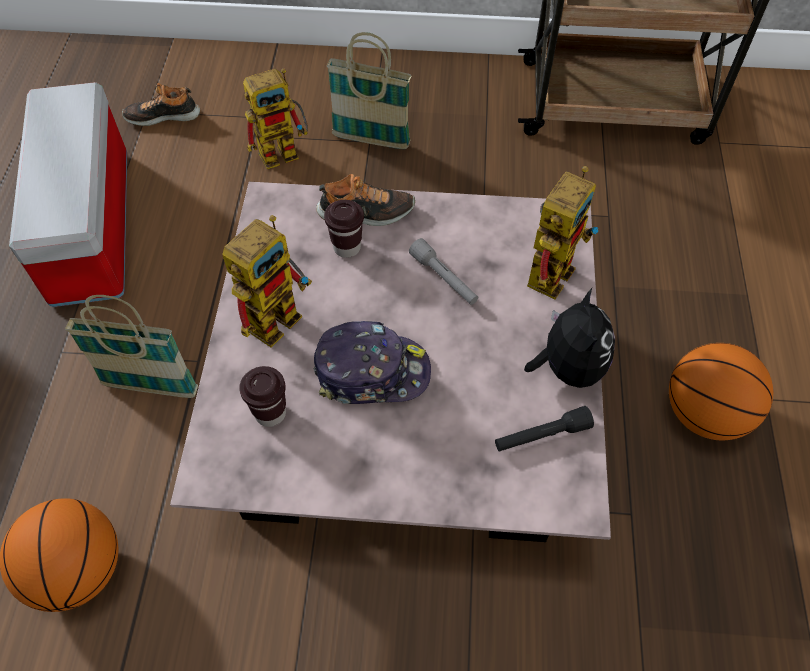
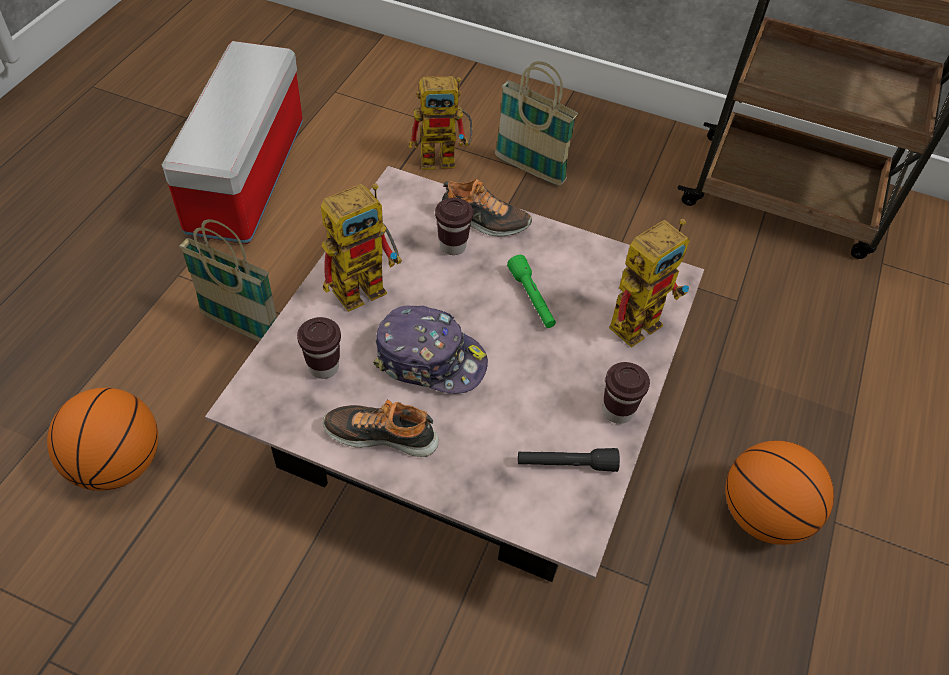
camera: 15 degrees right, 5 degrees down
shoe [122,83,200,126] -> shoe moved to [323,399,439,457]
grey flashlight [409,238,478,305] -> green flashlight [507,255,556,328]
plush toy [524,288,615,388] -> brown cup [603,362,650,424]

